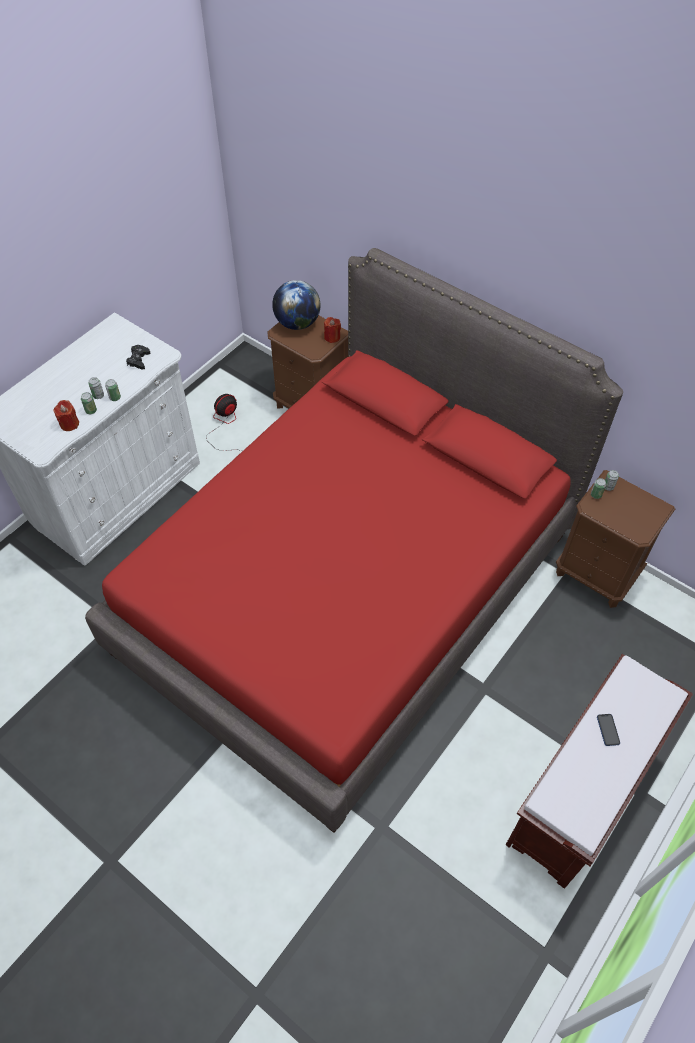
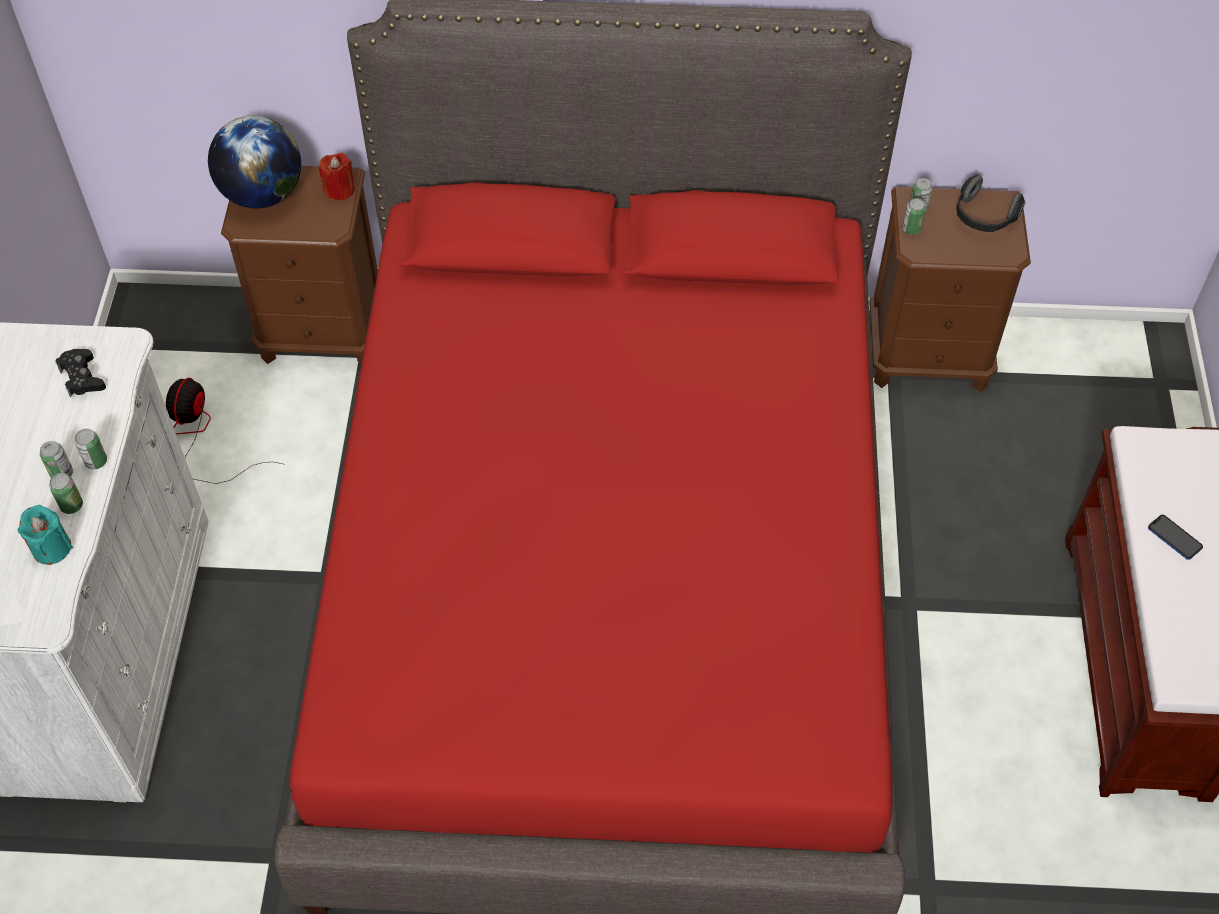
camera: 35 degrees left, 0 degrees up
red candle [53,400,79,431] -> turquoise candle [17,505,73,565]
none -> headphones [956,174,1025,232]

